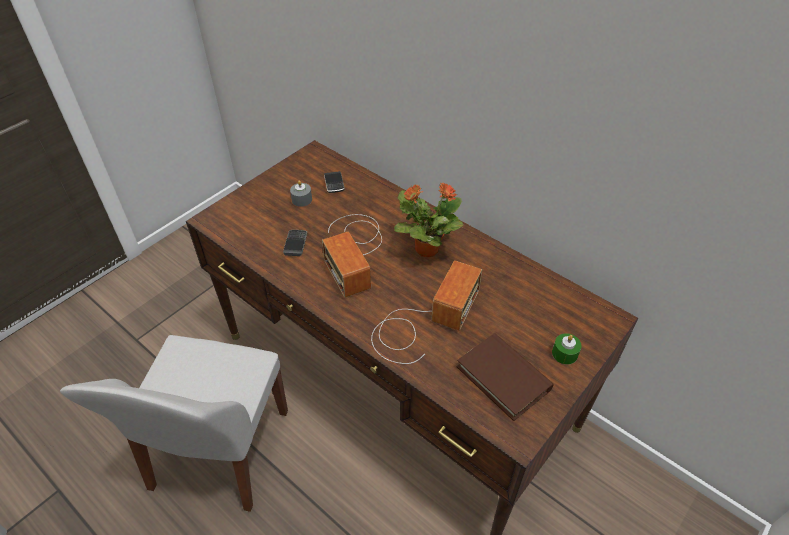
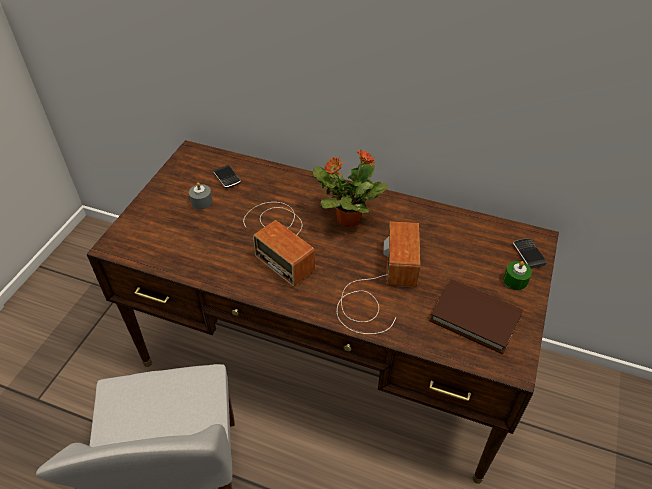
camera: 20 degrees left, 0 degrees up
phone [283,230,307,256] -> phone moved to [513,238,547,269]

